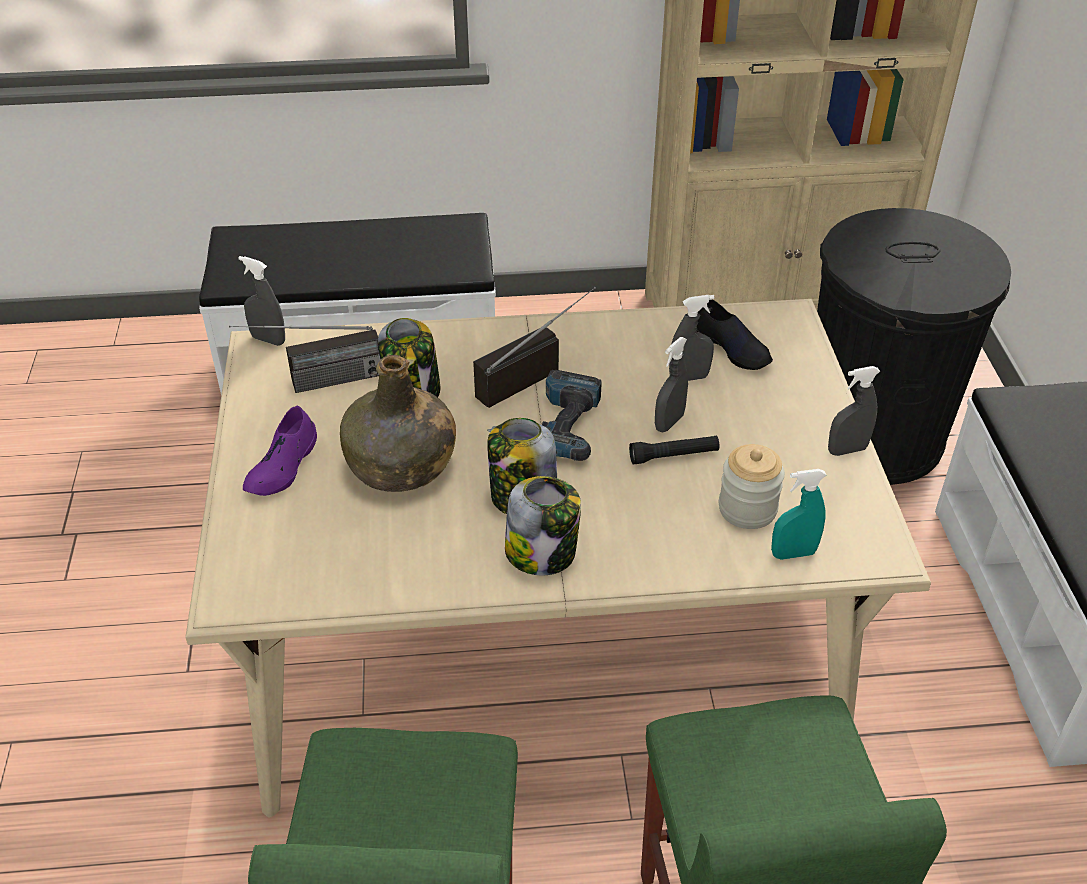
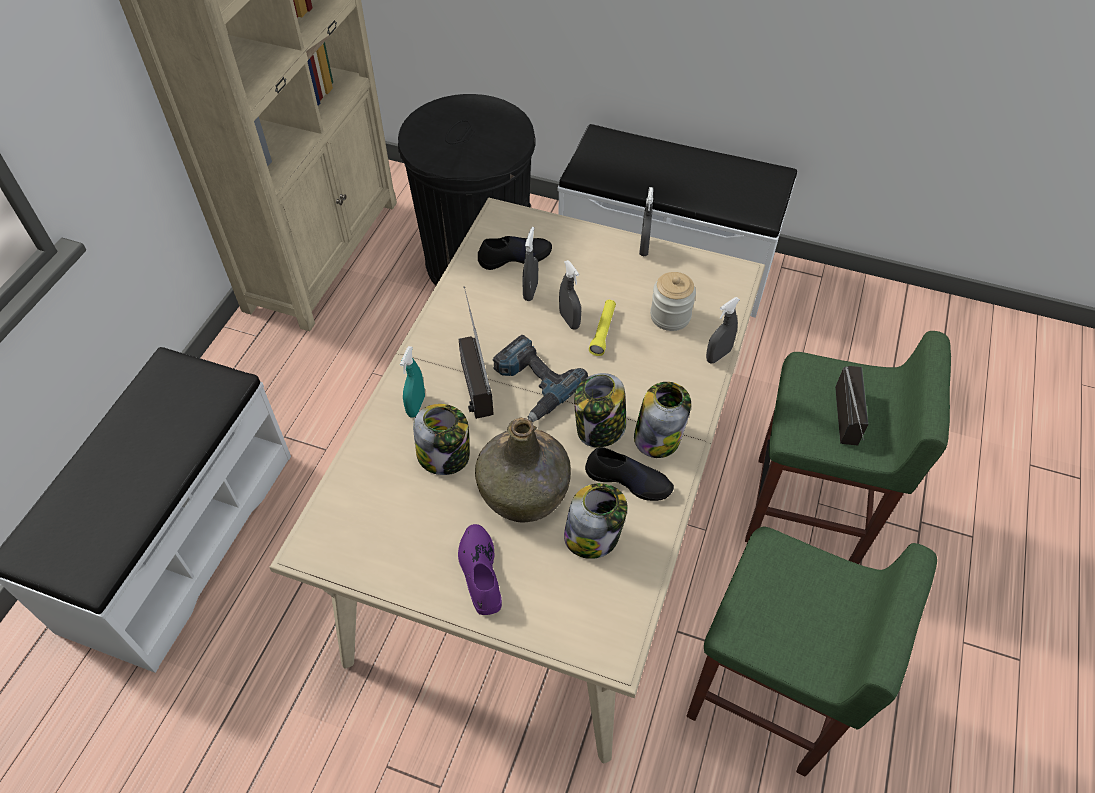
camera: 65 degrees left, 10 degrees up
radio [229,325,380,393] -> radio moved to [835,366,868,445]
grey spray bottle [238,256,285,346] -> grey spray bottle moved to [706,297,740,363]
purple shoe [243,406,317,496] -> purple shoe turned 150 degrees counterclockwise [458,524,502,615]
black flashlight [629,436,719,464] -> yellow flashlight [589,300,616,356]
turquoise spray bottle [771,469,827,560] -> turquoise spray bottle moved to [400,346,425,418]
none -> jar [564,483,628,559]
none -> black shoe [585,447,674,501]

